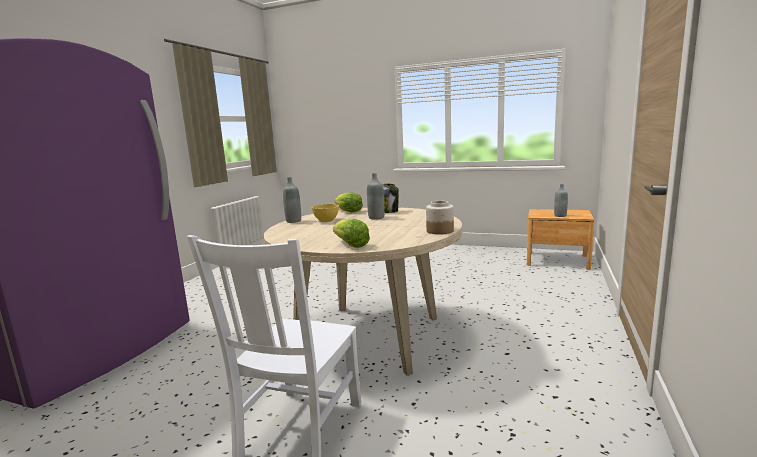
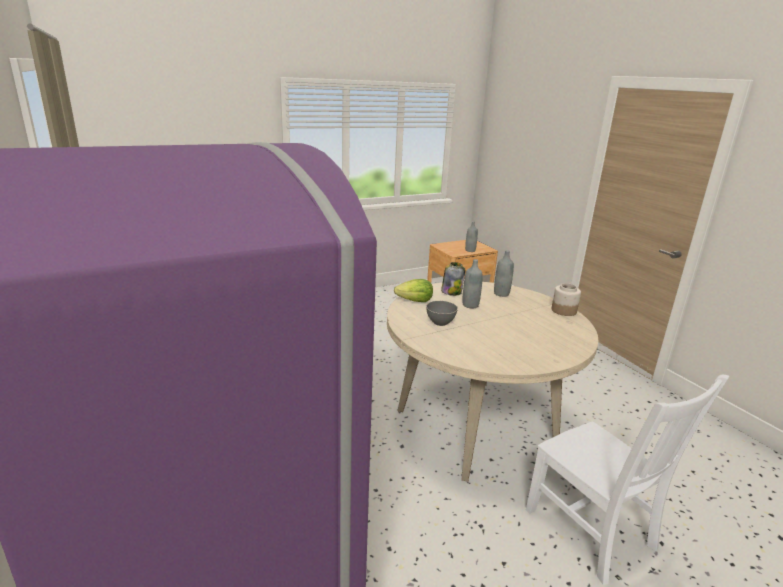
camera: 50 degrees left, 10 degrees up
grey bottle [283,177,301,223] -> grey bottle moved to [494,250,514,297]
yellow bowl [312,204,339,222] -> grey bowl [426,301,458,326]
lettuce [333,219,370,248] -> none

